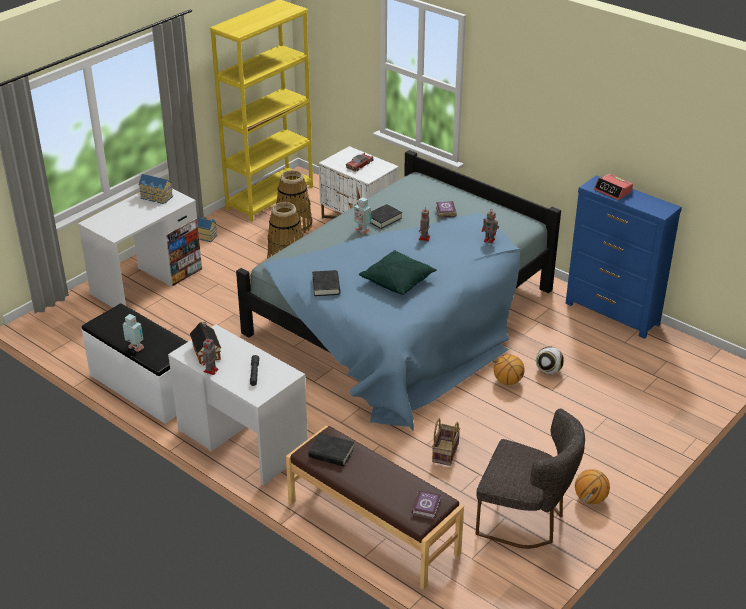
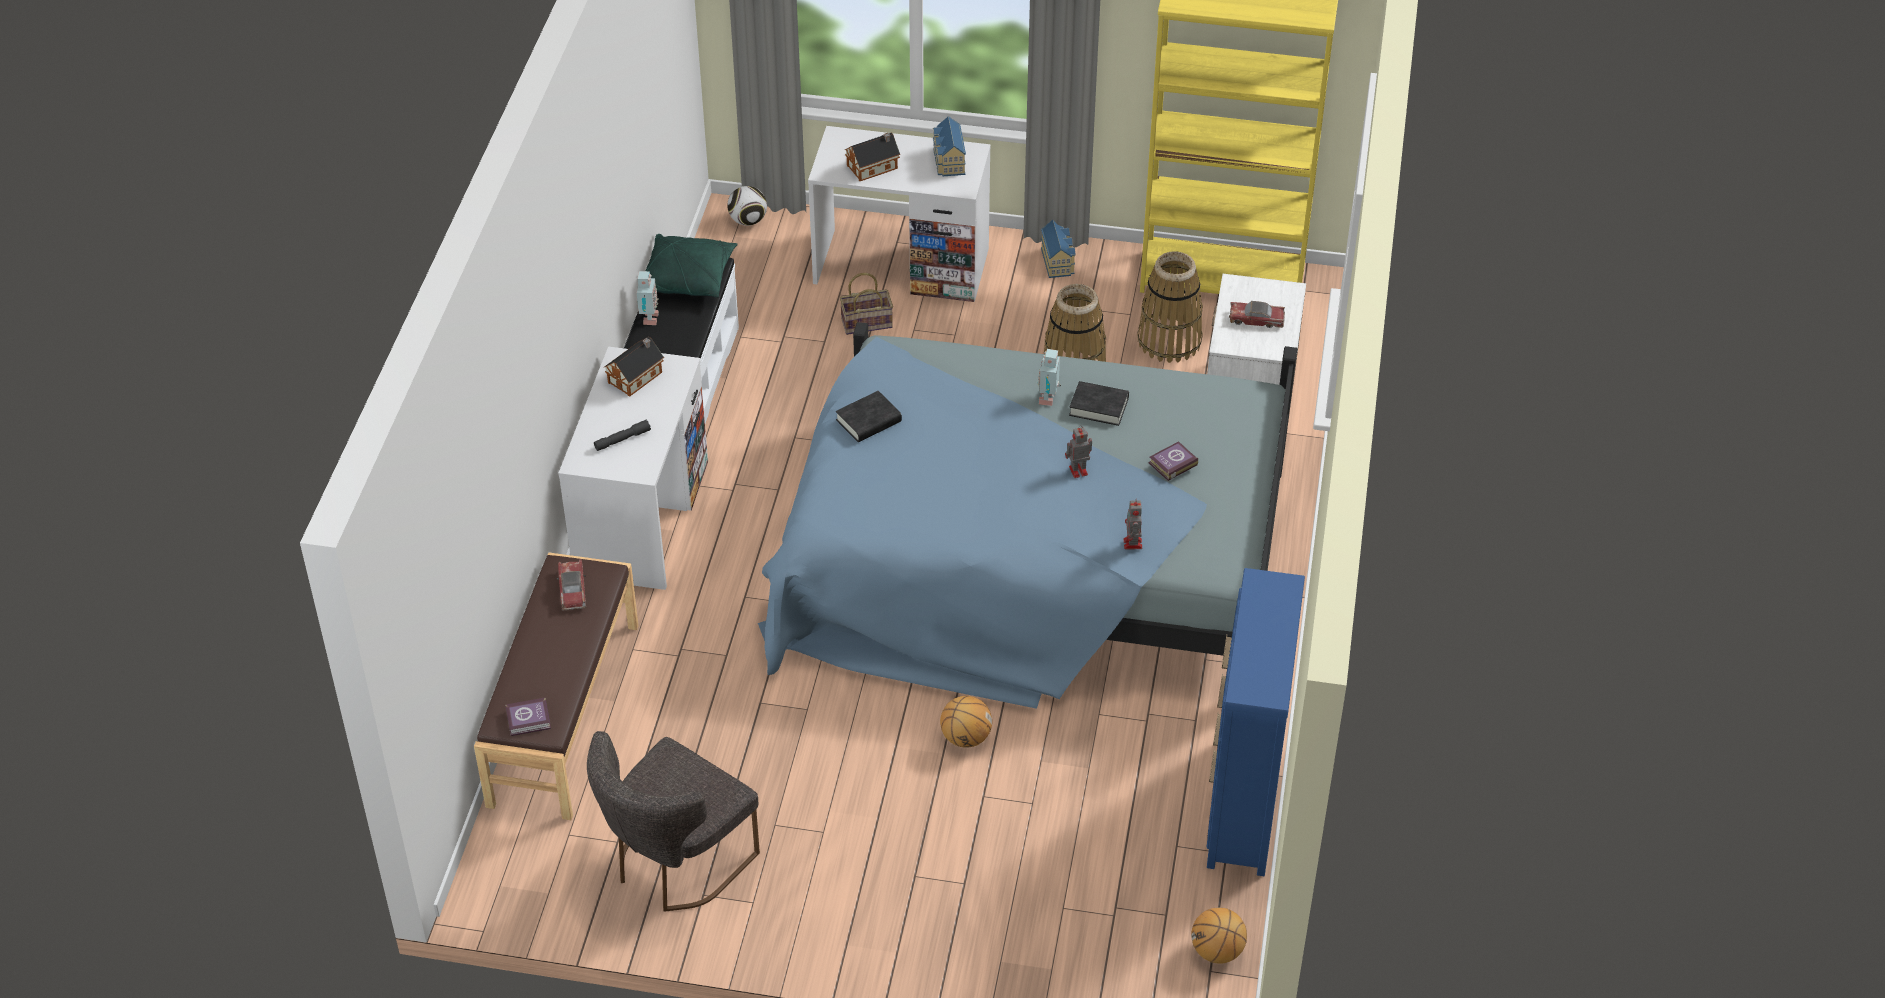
camera: 60 degrees right, 10 degrees up
toy robot [201,338,219,375] -> none
black book [308,433,354,466] -> toy car [557,559,586,611]
green pillow [359,250,437,295] -> green pillow moved to [646,234,738,297]
basket [432,418,460,466] -> basket moved to [840,273,893,335]
grey chair [475,408,585,549] -> grey chair turned 45 degrees clockwise [587,731,760,912]
football [536,346,564,374] -> football moved to [727,186,767,226]
basketball [575,469,610,504] -> basketball moved to [1191,908,1247,964]
alarm clock [594,174,633,200] -> none
none -> toy house [845,132,900,181]

